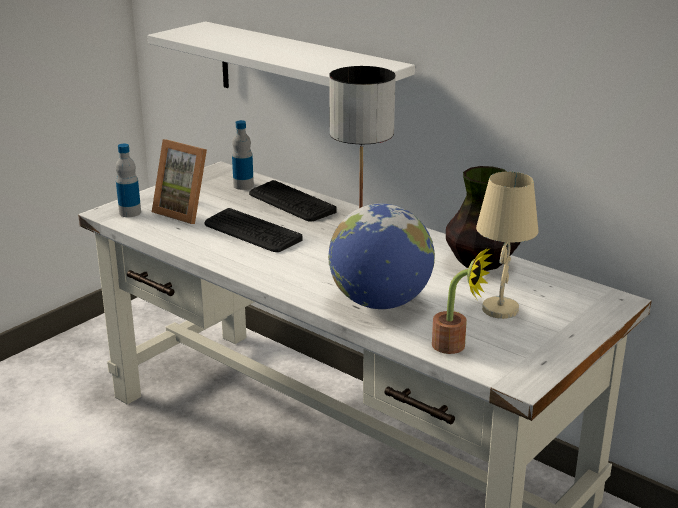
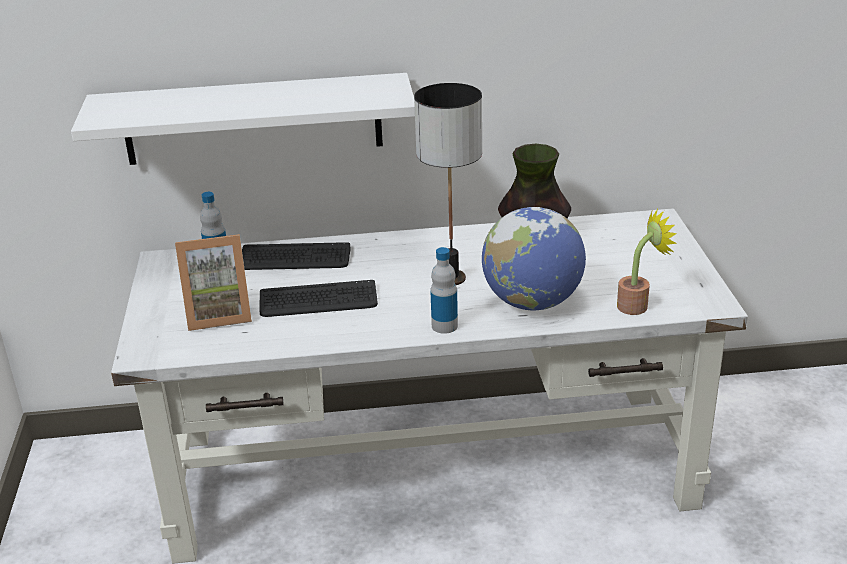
camera: 45 degrees left, 5 degrees up
bottle [116,144,141,217] -> bottle moved to [430,247,458,334]
beige table lamp [476,172,539,319] -> none

